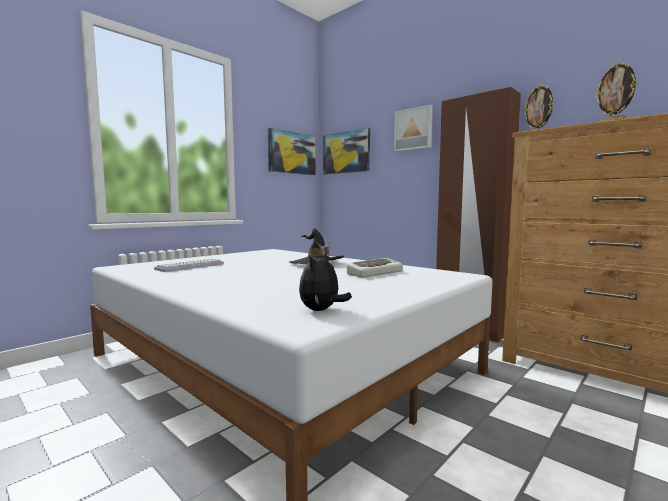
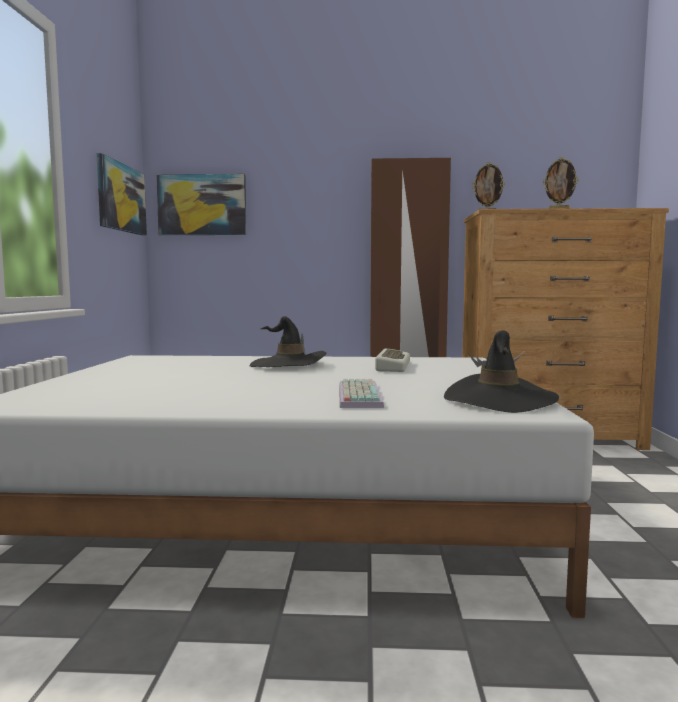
camera: 40 degrees left, 0 degrees up
keyboard [154,259,224,272] -> keyboard moved to [339,379,384,408]
plush toy [299,251,352,311] -> black hat [444,330,559,413]
picture [394,105,433,152] -> none

